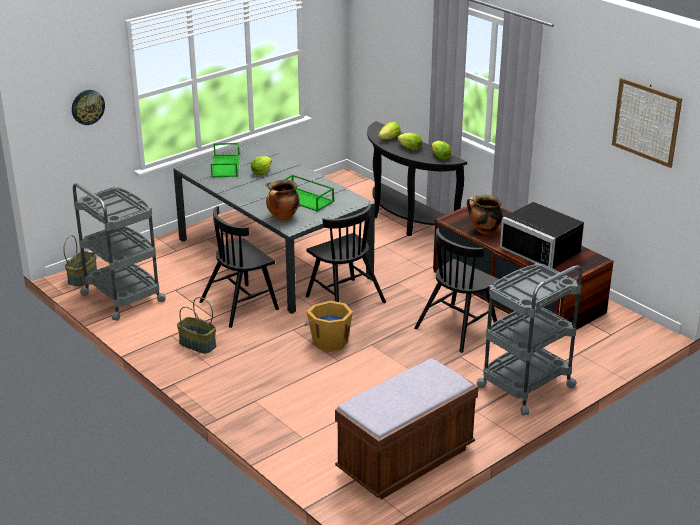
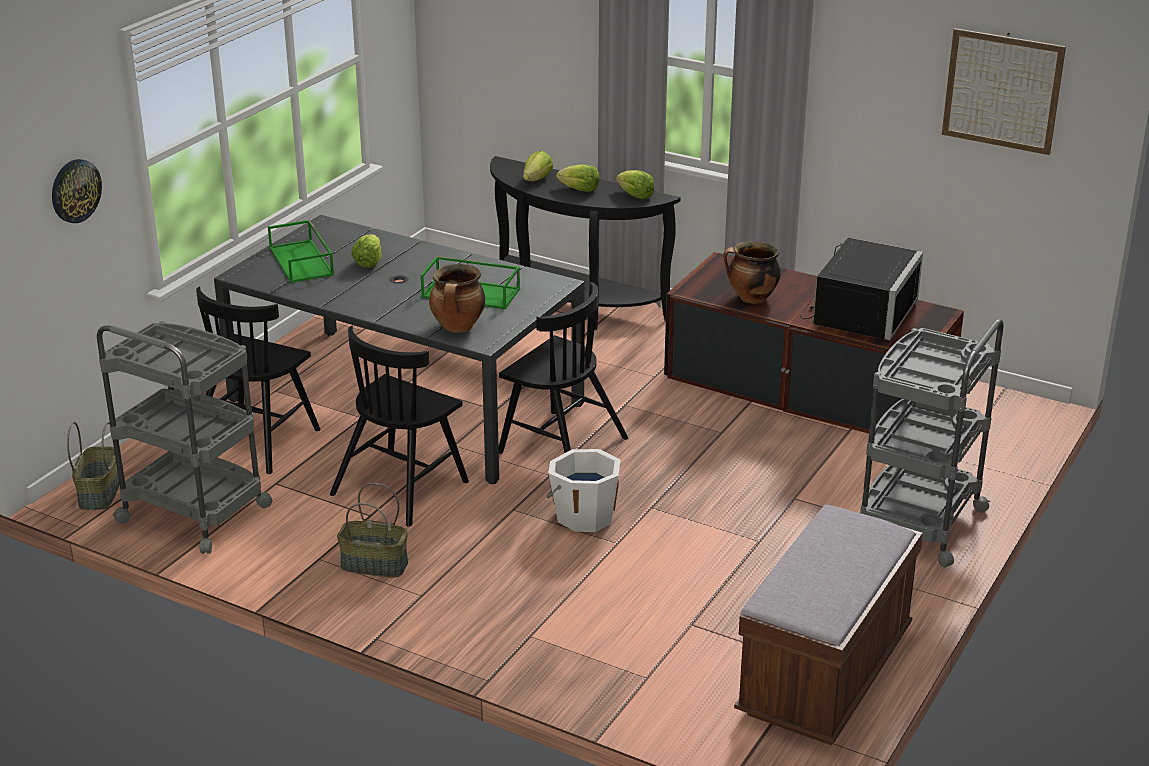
camera: 20 degrees left, 0 degrees up
orange bucket [305,301,353,352] -> white bucket [547,449,621,532]
black chair [414,228,499,353] -> black chair moved to [196,287,320,474]
black microwave [500,202,584,269] -> black microwave turned 90 degrees counterclockwise [800,238,923,340]

